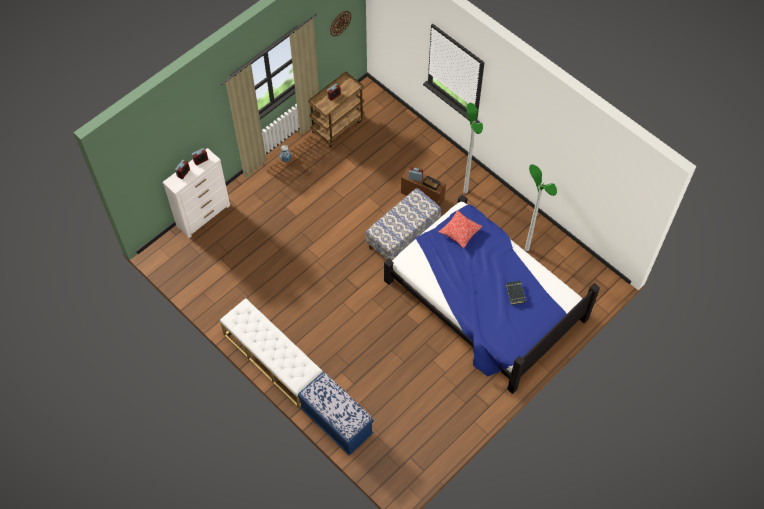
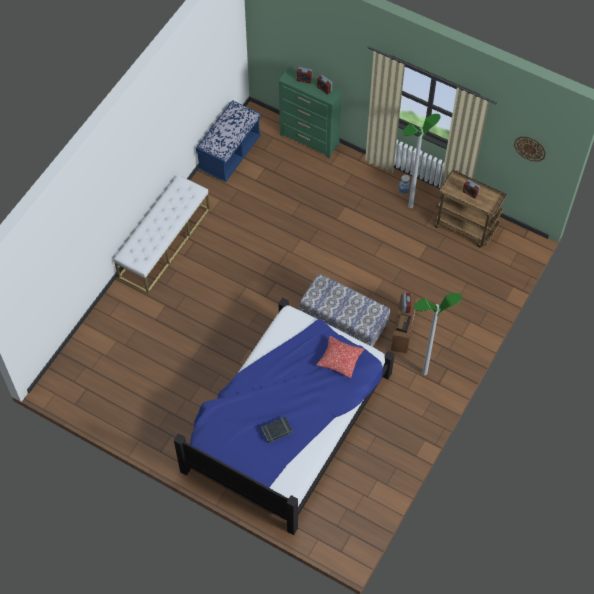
camera: 75 degrees right, 0 degrees up
white dresser [163,148,230,238] -> green dresser [278,67,342,159]
blue bench [298,372,374,456] -> blue bench moved to [196,100,261,182]
floor lamp [525,164,557,251] -> floor lamp moved to [403,114,441,208]

